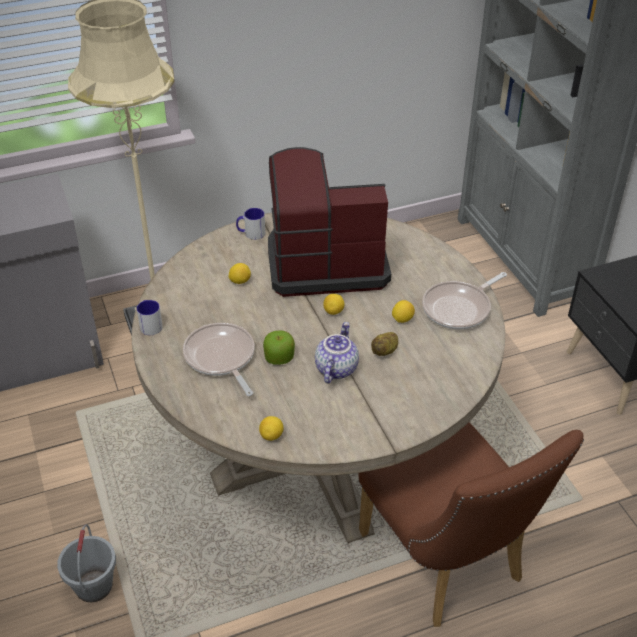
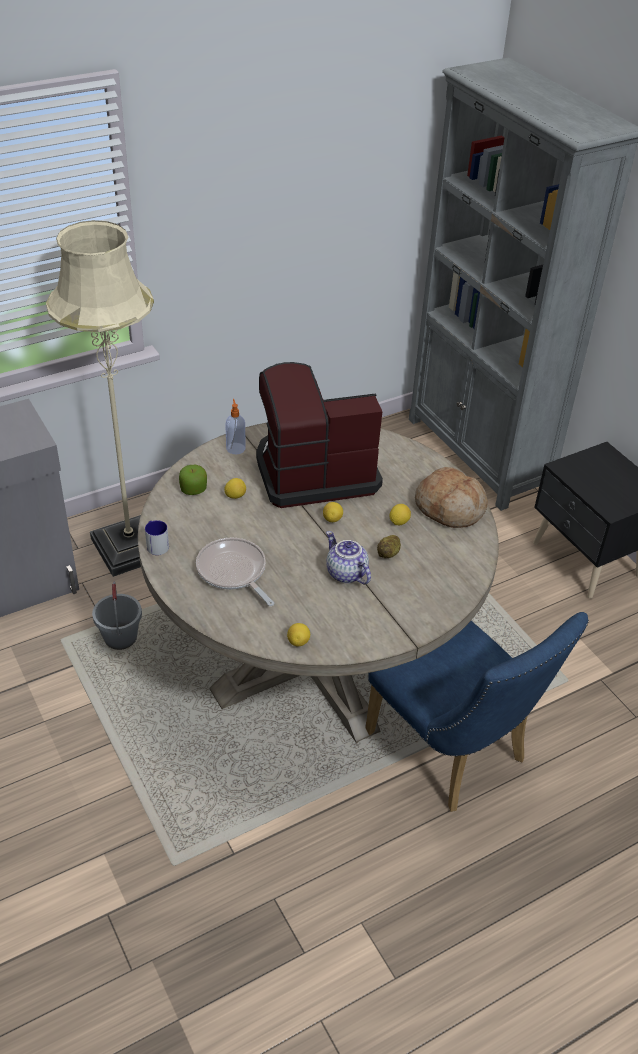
camera: 10 degrees left, 0 degrees up
grey bucket [57,524,116,603] -> grey bucket moved to [92,581,142,650]
mug [236,208,265,240] -> soap dispenser [225,399,246,454]
apple [263,330,295,365] -> apple moved to [179,465,207,495]
teapot [315,322,359,383] -> teapot turned 45 degrees counterclockwise [326,531,371,584]
brown chair [358,422,584,627] -> blue chair [365,612,589,812]
frying pan [422,272,507,330] -> bread [415,467,488,528]

